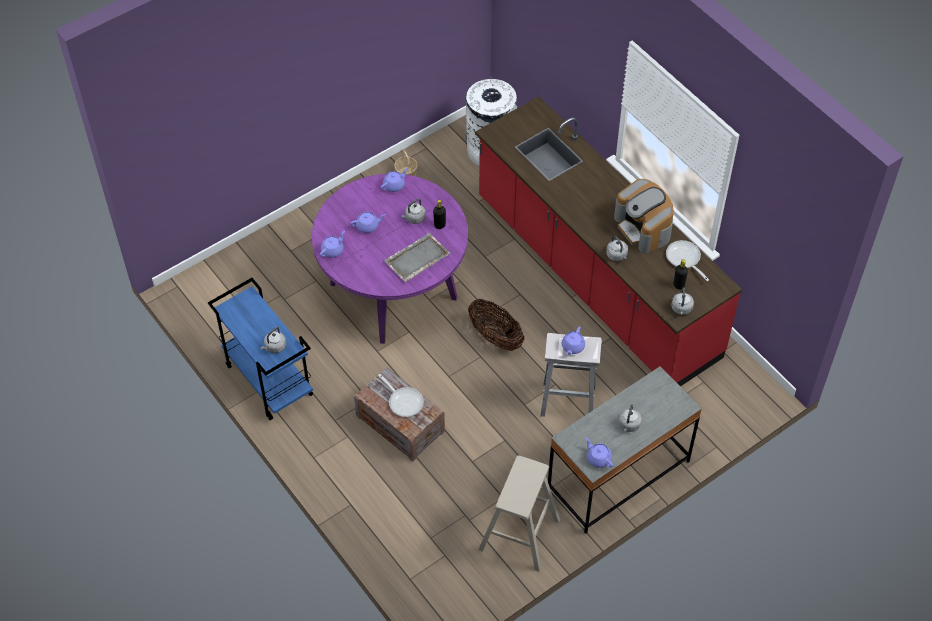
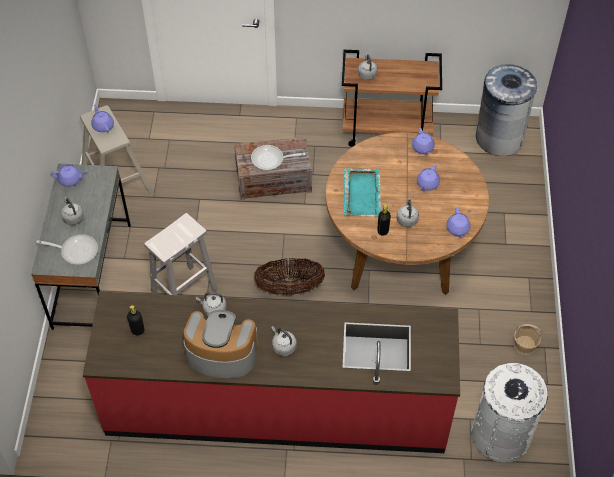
camera: 130 degrees right, 0 degrees up
blue cart [208,278,313,420] -> brown cart [342,50,442,147]
purple dining table [312,174,468,344] -> brown dining table [326,132,489,295]
grey tray [384,233,451,282] -> turquoise tray [344,168,381,217]
purple teapot [562,327,585,355] -> purple teapot moved to [91,104,114,132]
frying pan [666,240,709,281] -> frying pan moved to [36,234,98,265]
grey kettle [671,288,694,315] -> grey kettle moved to [271,326,296,356]
none -> grey trash can [476,64,537,156]

